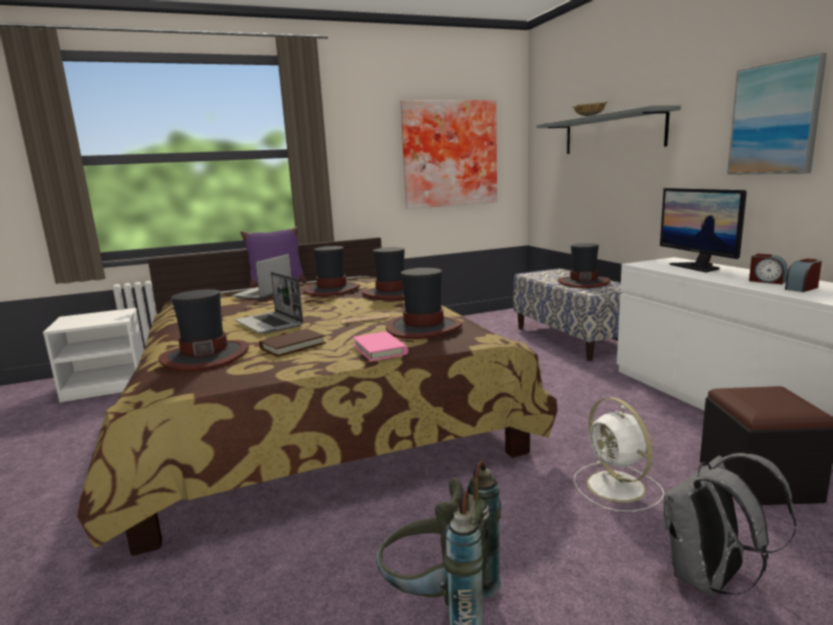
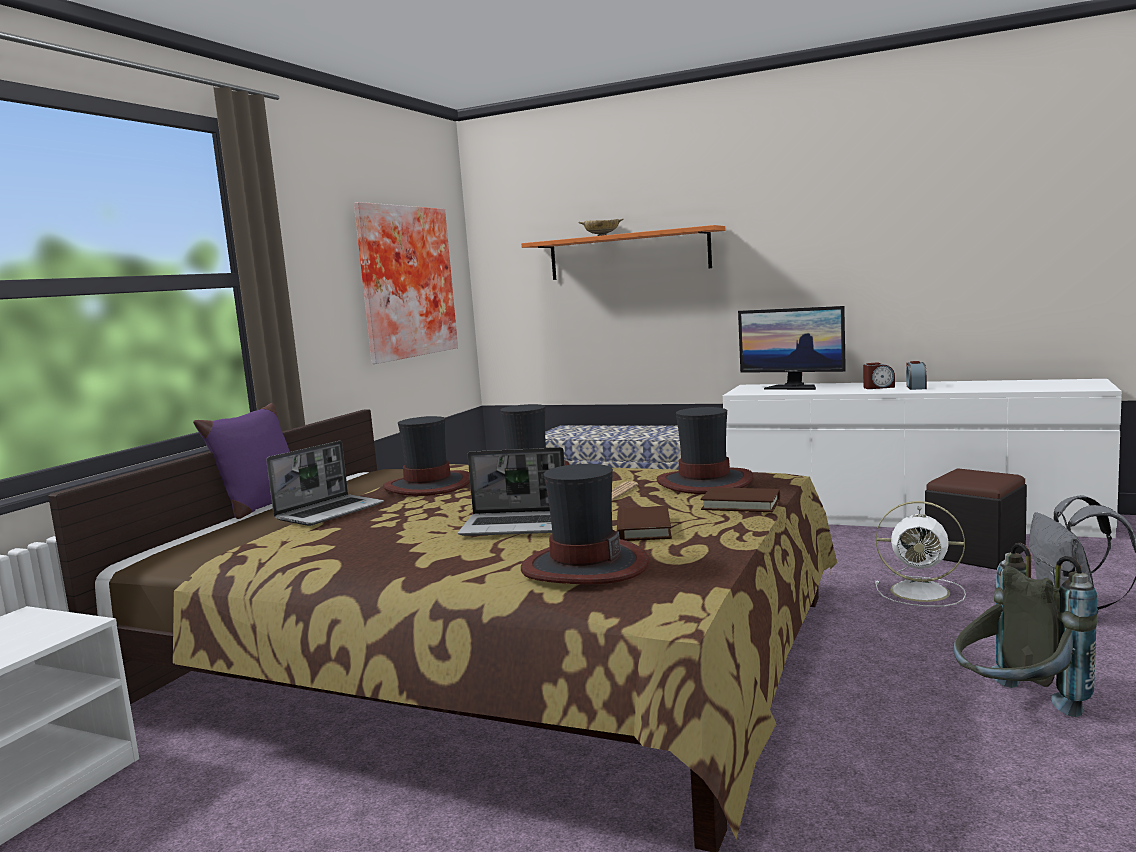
camera: 45 degrees left, 5 degrees down
laptop [232,254,292,300] -> laptop turned 120 degrees counterclockwise [266,441,384,526]
pink book [352,331,408,361] -> brown book [701,487,780,512]
grey shelf [536,105,681,154] -> orange shelf [521,225,725,280]
hat [558,243,610,288] -> none
picture [727,53,827,175] -> none

